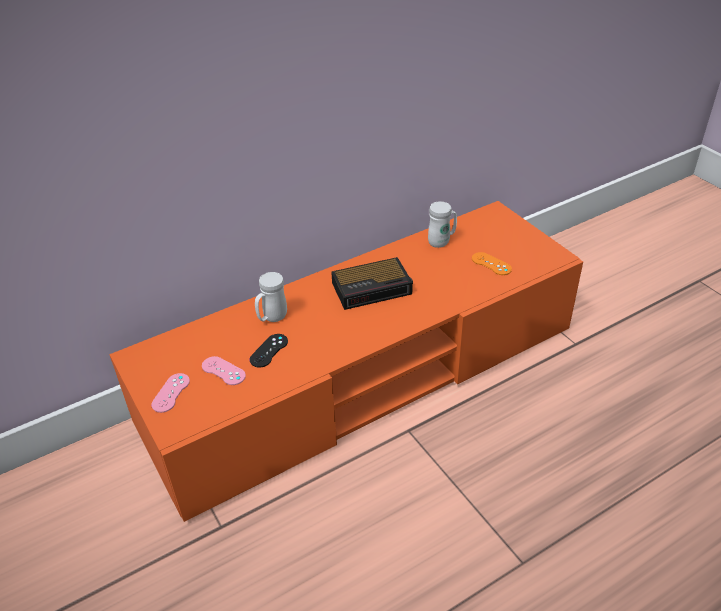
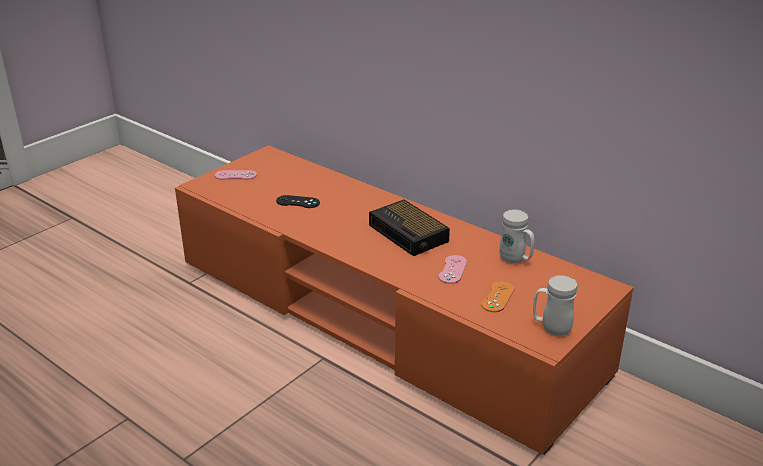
camera: 70 degrees right, 10 degrees down
pink game controller [202,356,246,385] -> pink game controller moved to [438,255,467,284]
white mug [255,272,287,322] -> white mug moved to [533,275,577,336]

